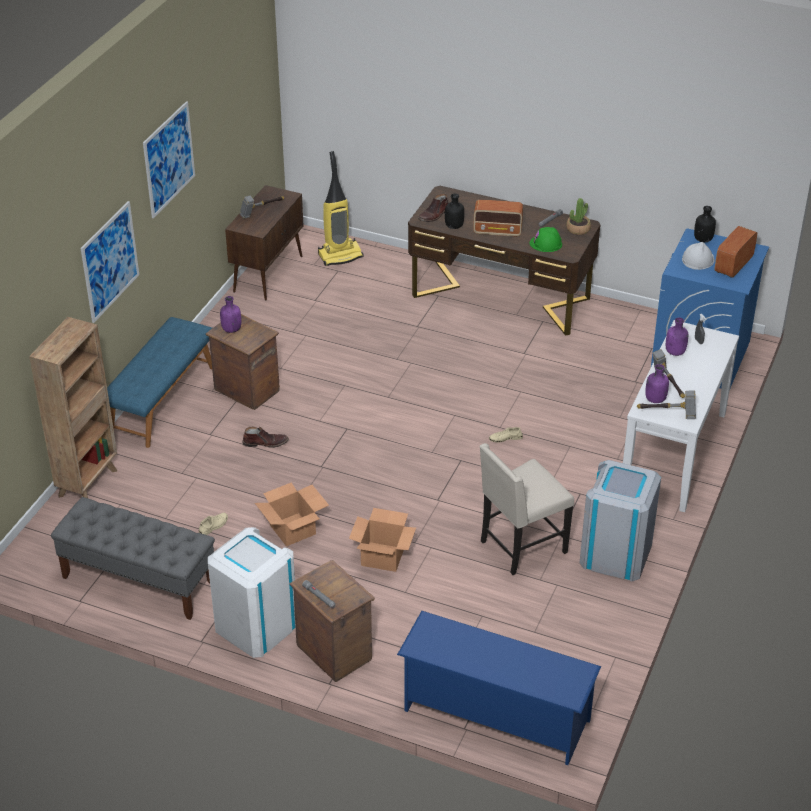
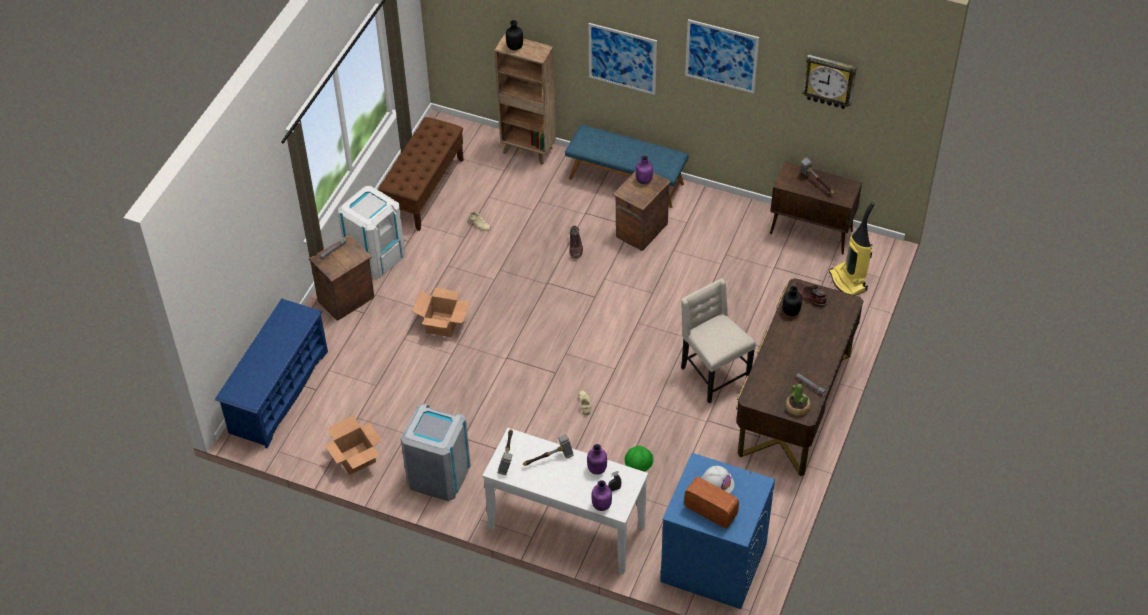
camera: 90 degrees right, 10 degrees up
grey bench [51,497,215,620] -> brown bench [378,117,464,231]
cardboard box [255,482,329,547] -> cardboard box moved to [325,415,382,475]
radio [473,200,523,237] -> none
beige chair [480,443,574,575] -> beige chair moved to [681,278,756,403]
green hard hat [529,227,562,252] -> green hard hat moved to [624,446,654,472]
purple bottle [645,364,669,403] -> purple bottle moved to [591,480,612,511]
black bottle [694,206,716,242] -> black bottle moved to [506,20,523,50]
none -> wall clock [802,54,857,109]

